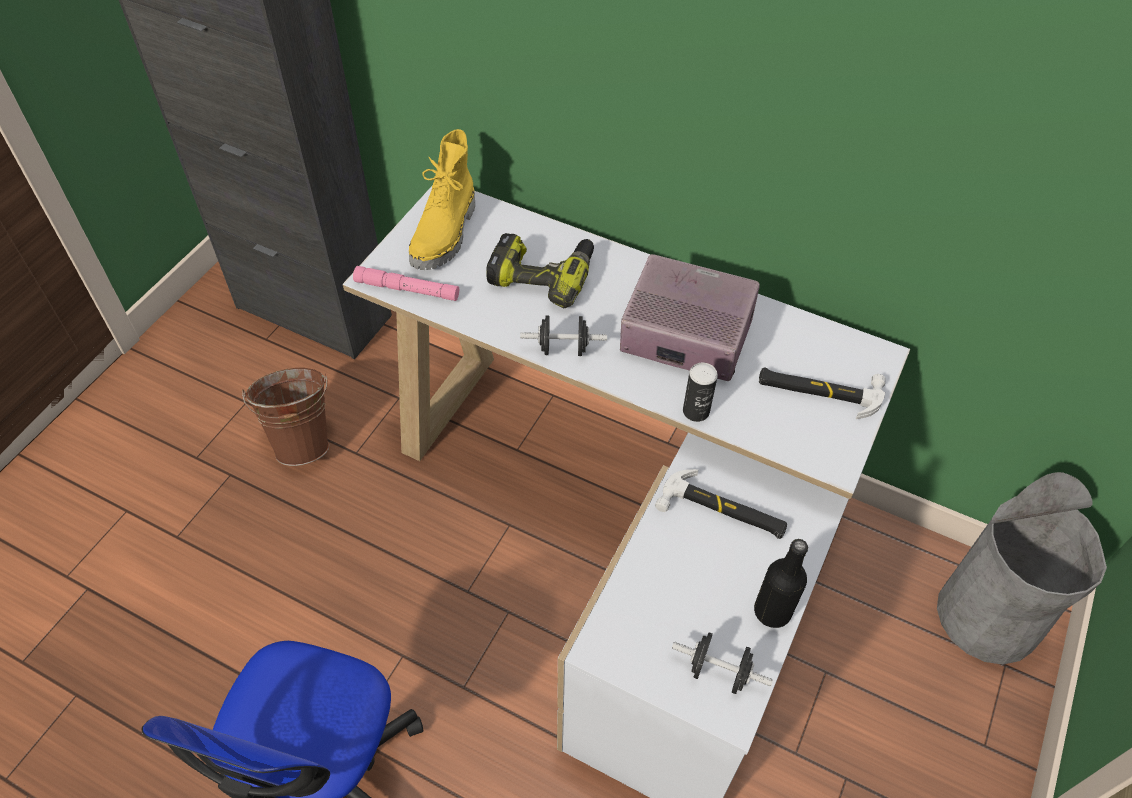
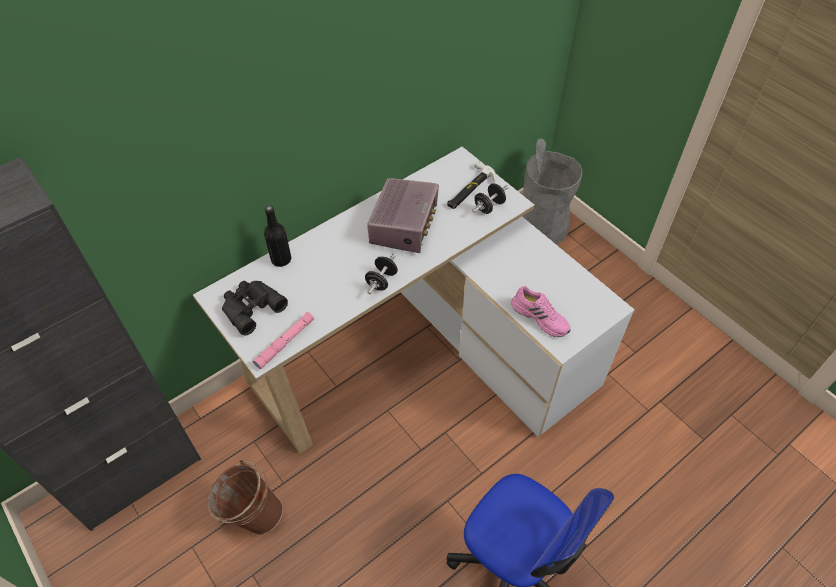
camera: 65 degrees left, 0 degrees up
yellow boot [409,129,475,270] -> black binoculars [222,281,288,336]
power drill [486,233,594,308] -> none
radio [620,254,760,381] -> radio turned 150 degrees clockwise [367,178,439,253]
hammer [655,469,787,539] -> none
black dumbbell [672,633,773,694] -> black dumbbell moved to [472,183,509,214]
can [683,363,718,422] -> none
black bottle [754,539,808,628] -> black bottle moved to [264,205,291,267]
none -> pink shoe [511,286,571,337]

